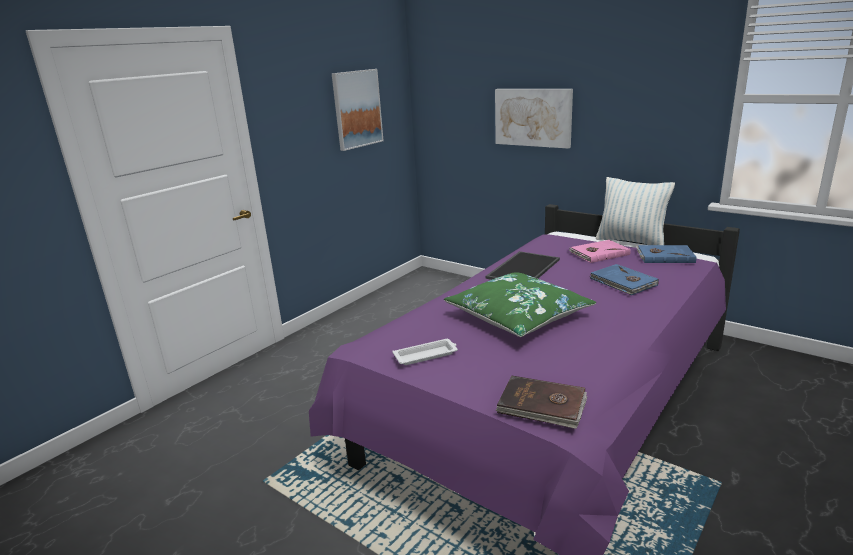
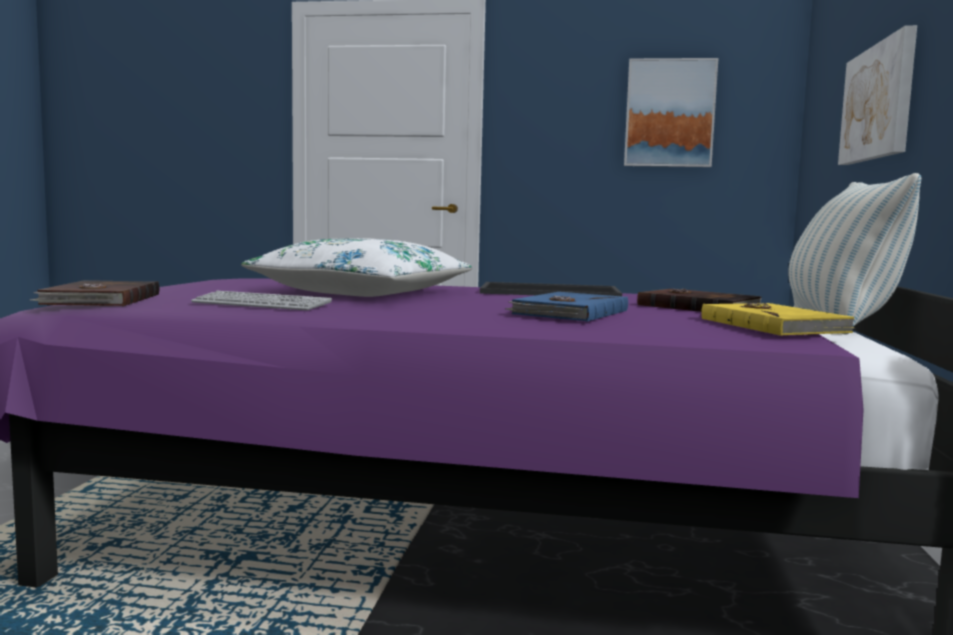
camera: 60 degrees right, 15 degrees down
white tray [392,339,458,365] -> none
green pillow [444,272,596,337] -> white pillow [241,238,472,297]
pink book [569,240,631,263] -> brown book [637,289,762,312]
blue book [637,245,697,263] -> yellow book [701,303,856,336]
none -> keyboard [191,291,332,310]

